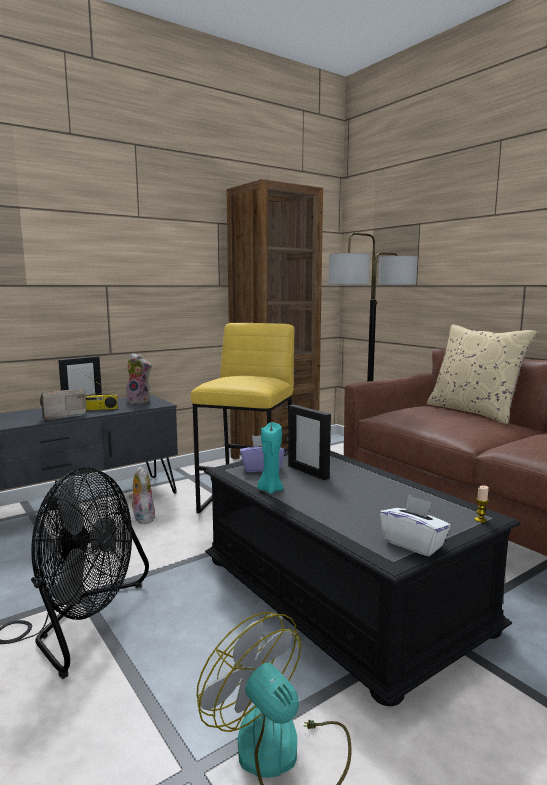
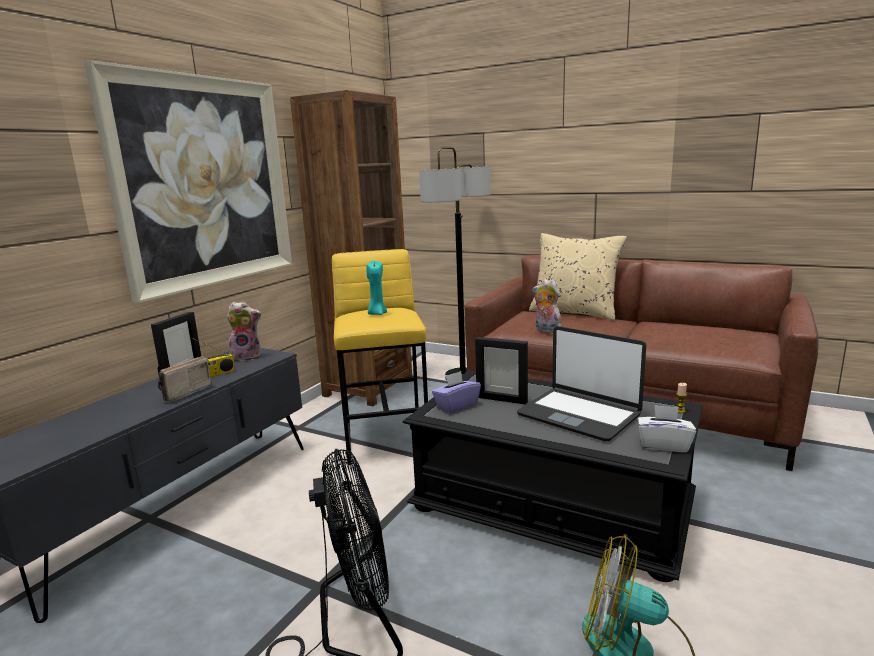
camera: 25 degrees left, 5 degrees up
plush toy [128,466,155,524] -> plush toy moved to [532,279,561,333]
turquoise candle [257,422,284,494] -> turquoise candle moved to [366,261,387,315]
none -> picture [84,60,292,303]
none -> laptop [517,326,646,441]

